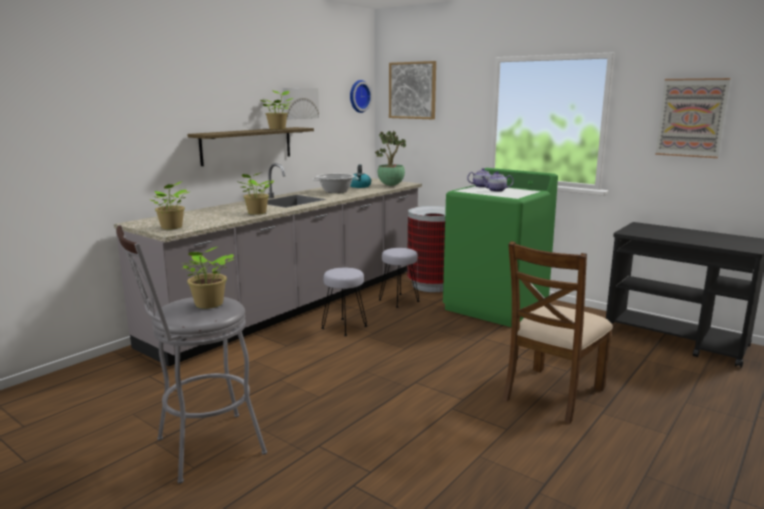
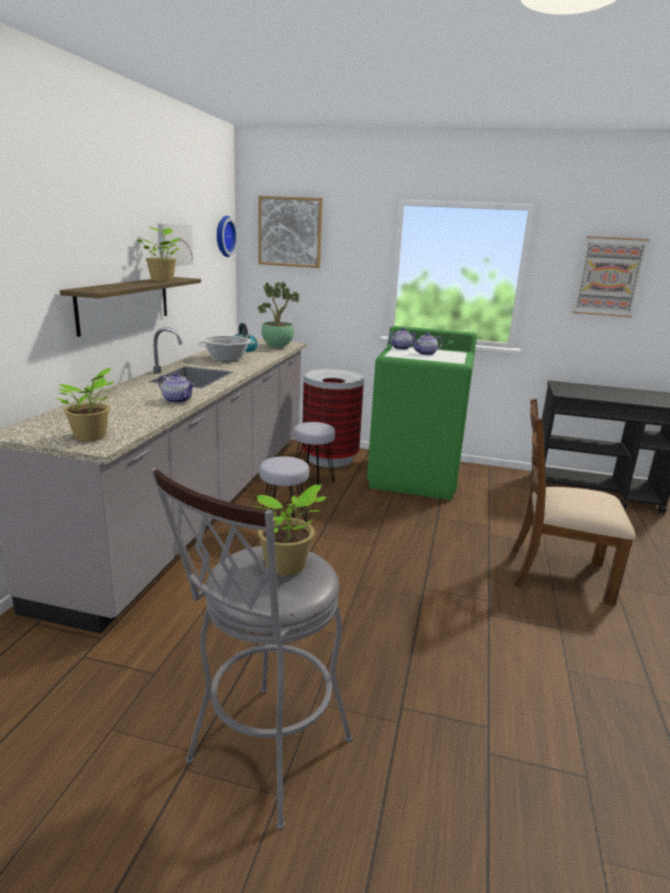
camera: 25 degrees left, 5 degrees up
potted plant [239,173,274,215] -> teapot [158,373,195,403]
brown chair [503,241,613,423] -> brown chair turned 90 degrees clockwise [511,399,635,606]

